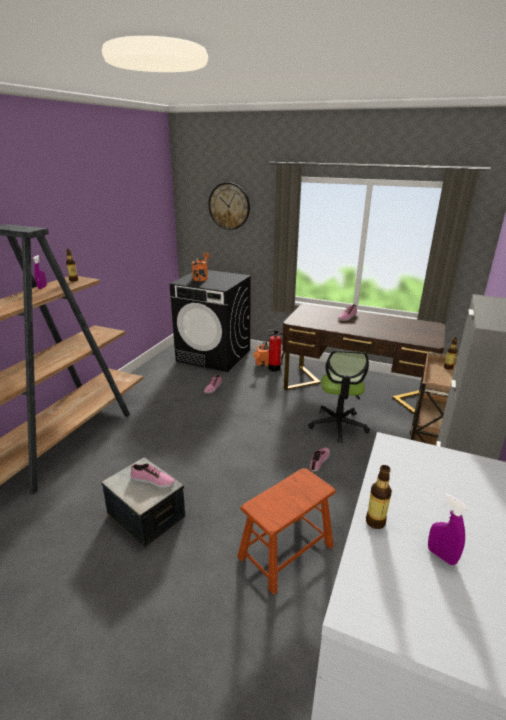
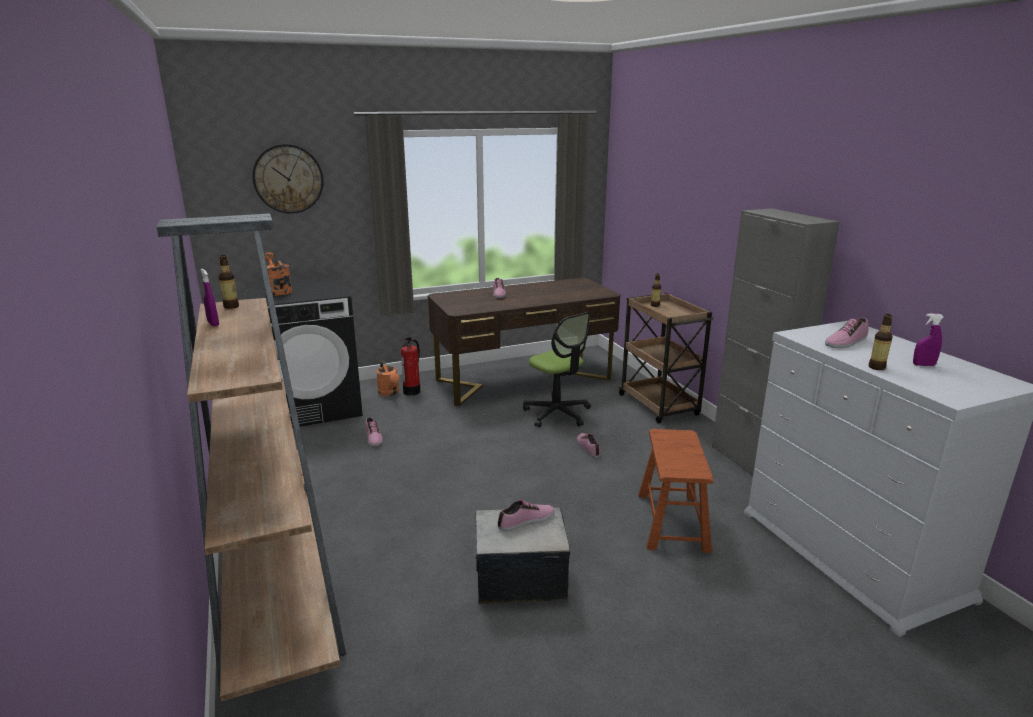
camera: 45 degrees left, 5 degrees down
none -> shoe [825,318,868,348]

